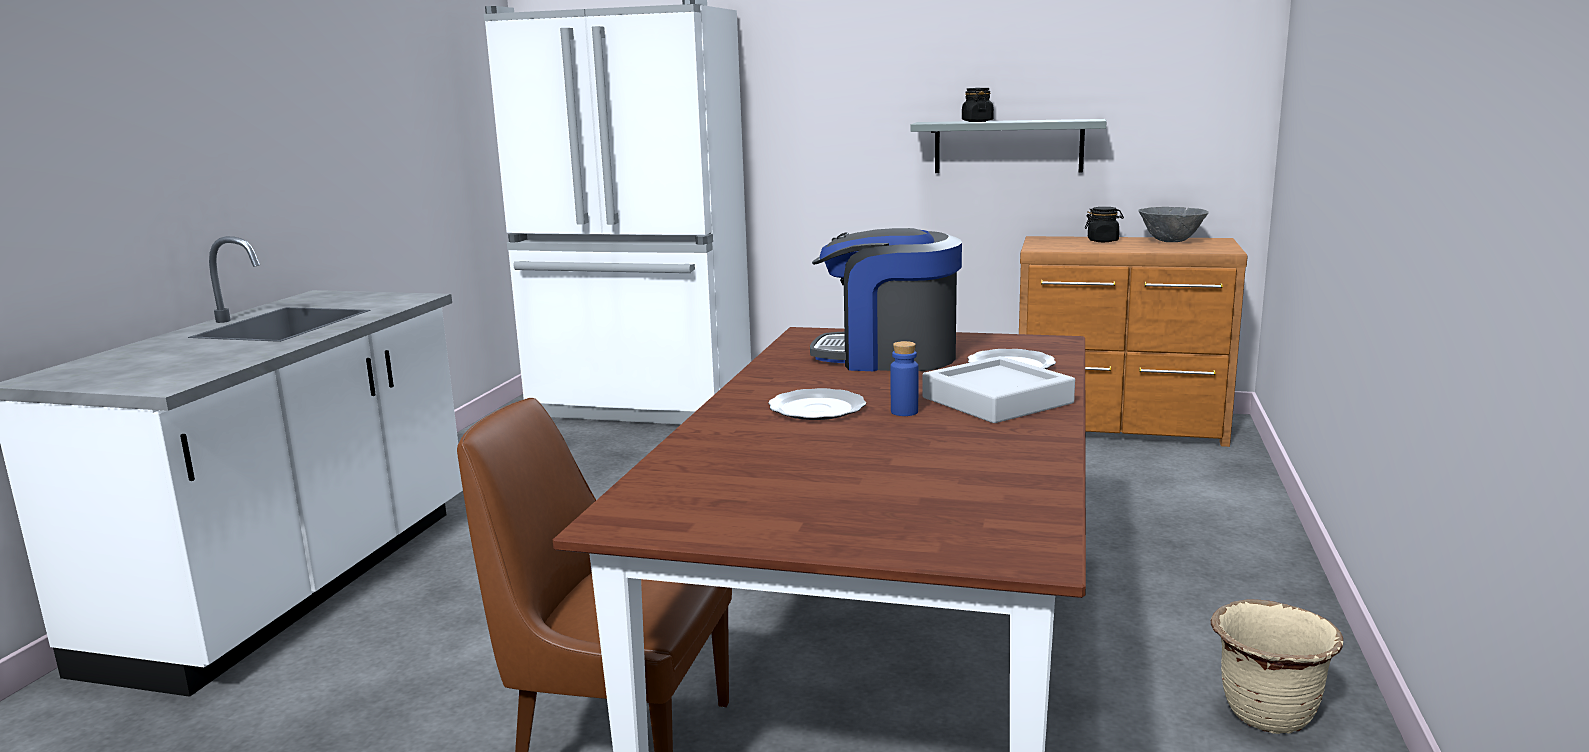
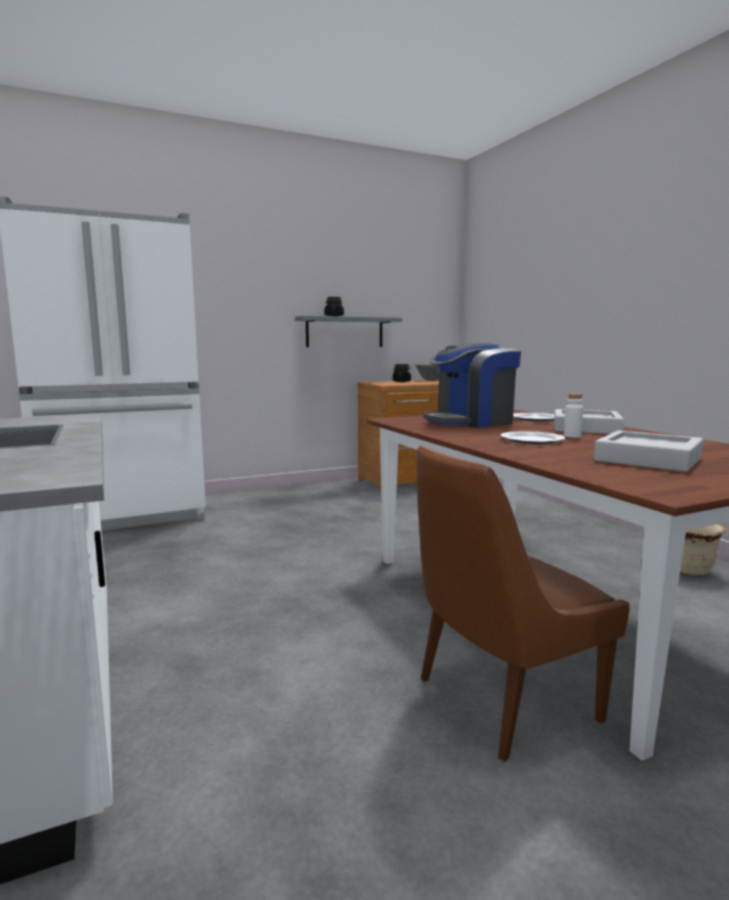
camera: 40 degrees left, 5 degrees down
blue bottle [891,341,918,416] -> white bottle [564,393,583,438]
none -> grey tray [594,430,703,472]

